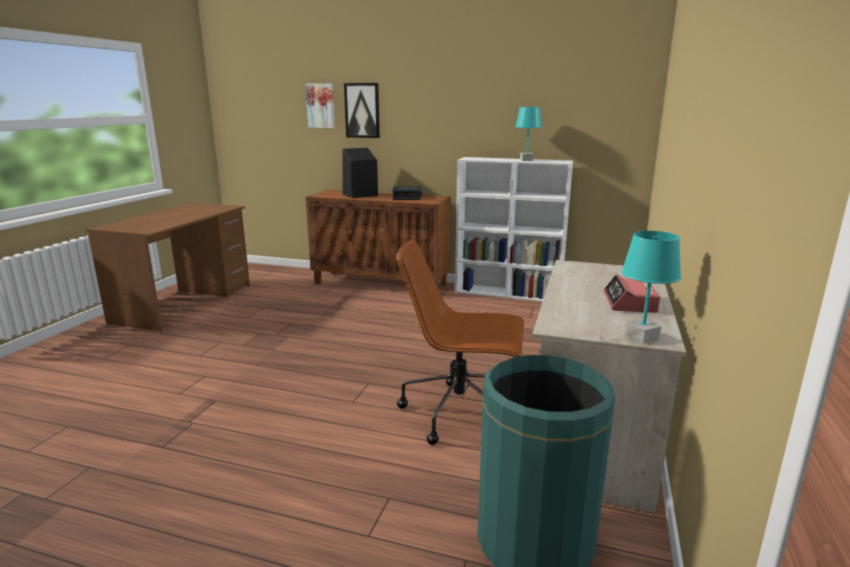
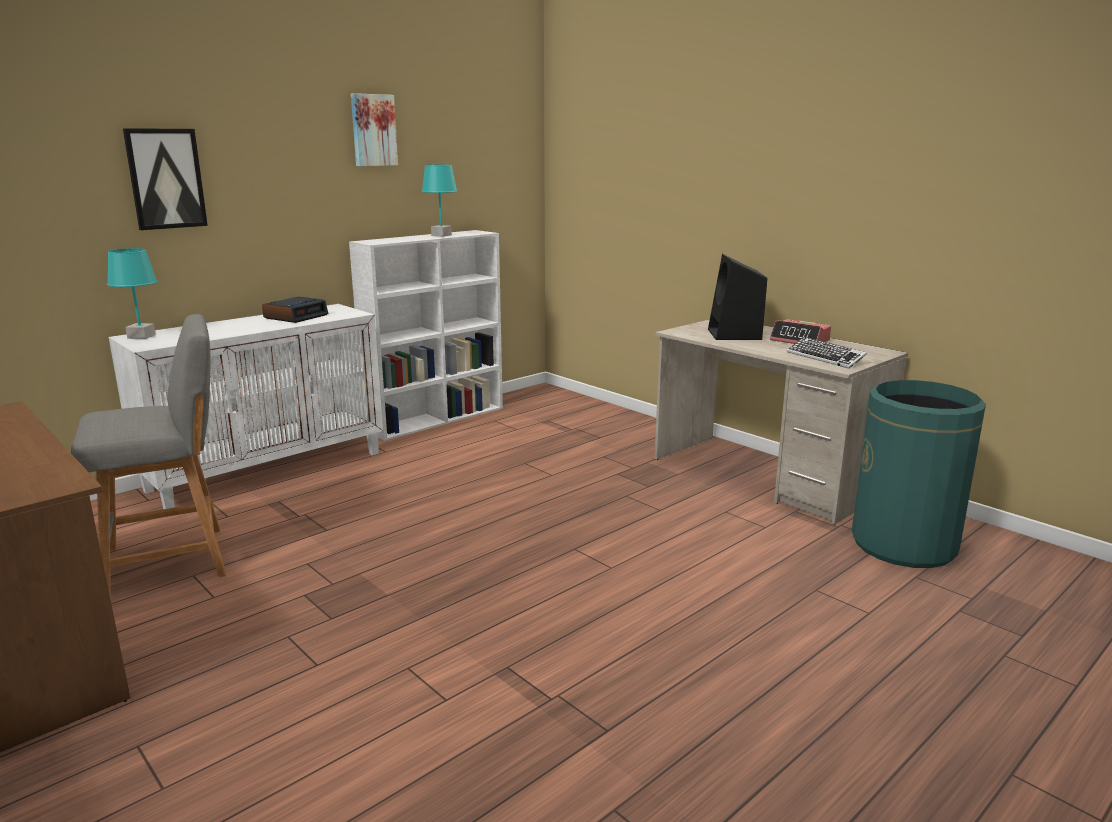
camera: 60 degrees left, 0 degrees up
picture [305,83,335,128] -> picture moved to [351,93,398,166]
brown cabinet [306,190,451,286] -> white cabinet [109,304,383,509]
black speaker [342,148,378,198] -> black speaker moved to [708,254,767,340]
brown office chair [396,240,524,445] -> none
turquoise table lamp [622,231,681,344] -> turquoise table lamp moved to [107,248,157,339]
none -> grey stool [71,314,226,596]
none -> keyboard [787,337,867,369]

